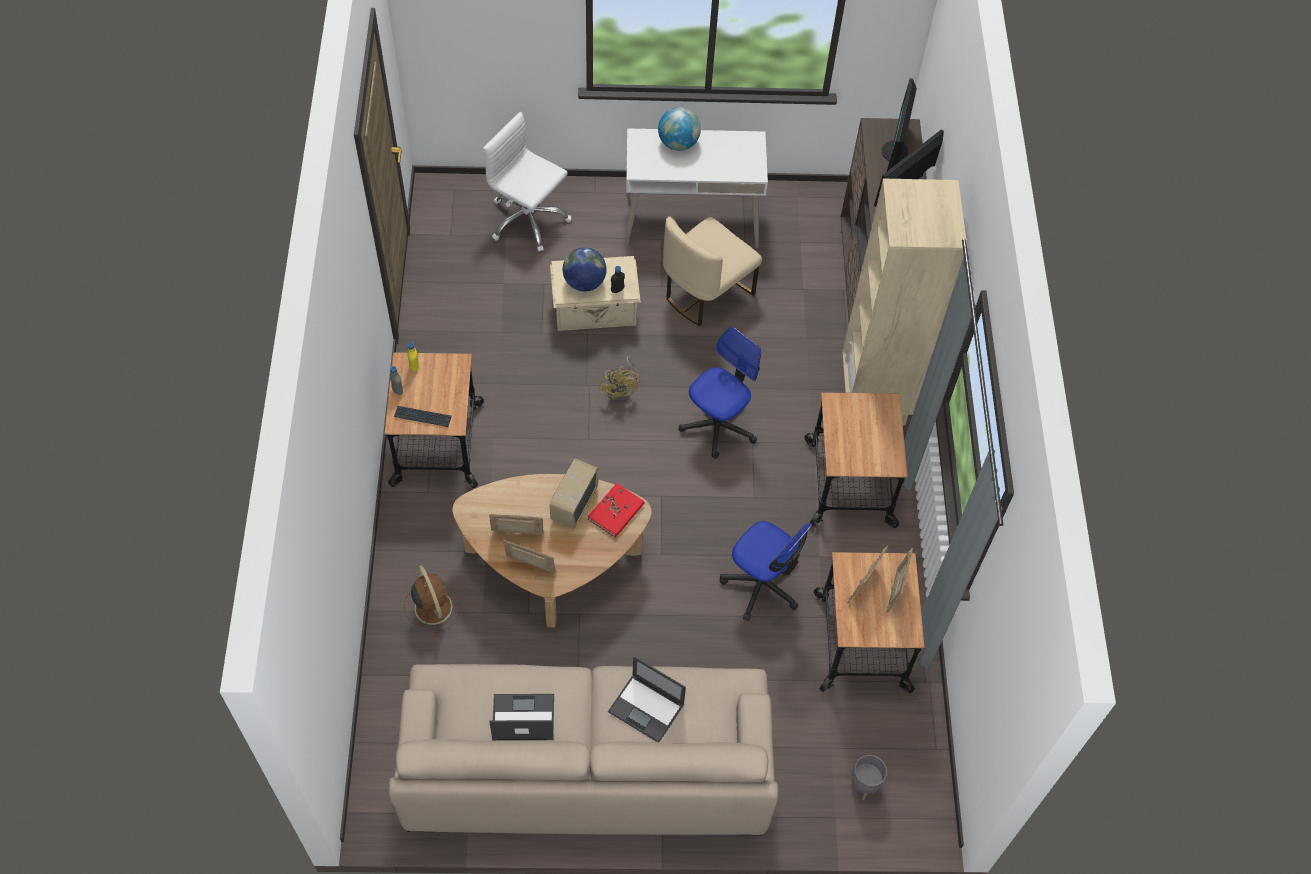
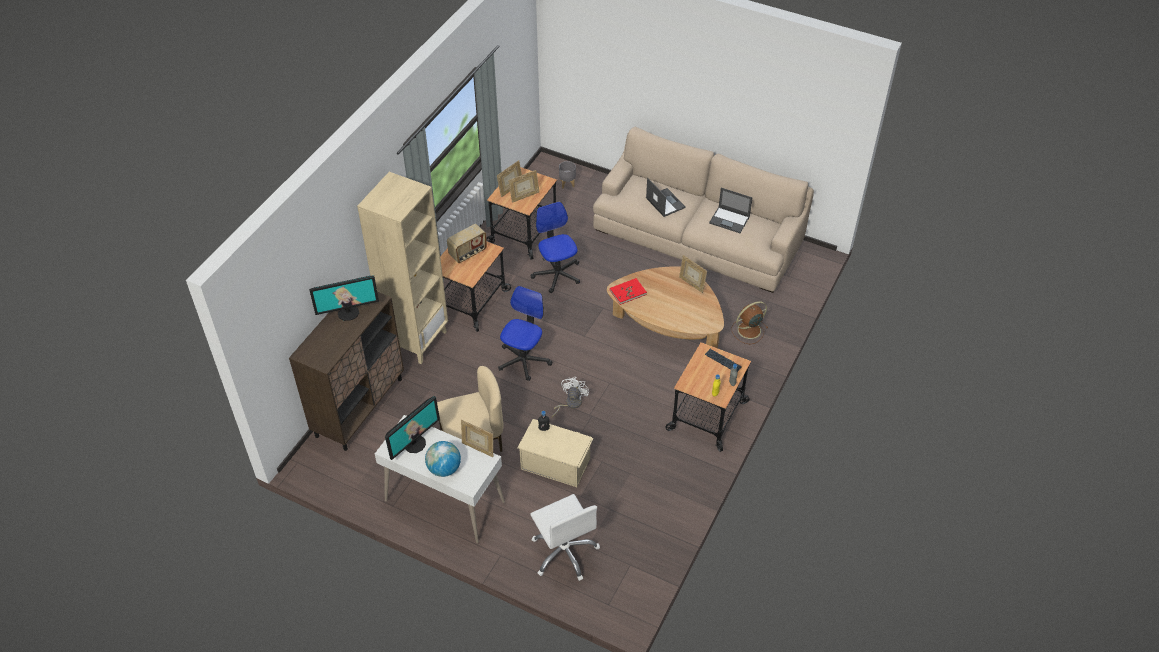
camera: 150 degrees left, 10 degrees down
brown fan [404,565,461,636] -> brown fan turned 60 degrees clockwise [731,301,768,344]
picture frame [489,514,543,535] -> picture frame moved to [461,420,493,457]
radio [549,458,599,529] -> radio moved to [447,224,487,263]
globe [563,247,607,292] -> none
yellow fan [599,356,640,402] -> white fan [552,377,589,417]
office chair [679,327,761,459] -> office chair turned 135 degrees clockwise [498,286,552,381]
monitor [882,78,917,171] -> monitor moved to [385,396,440,460]

